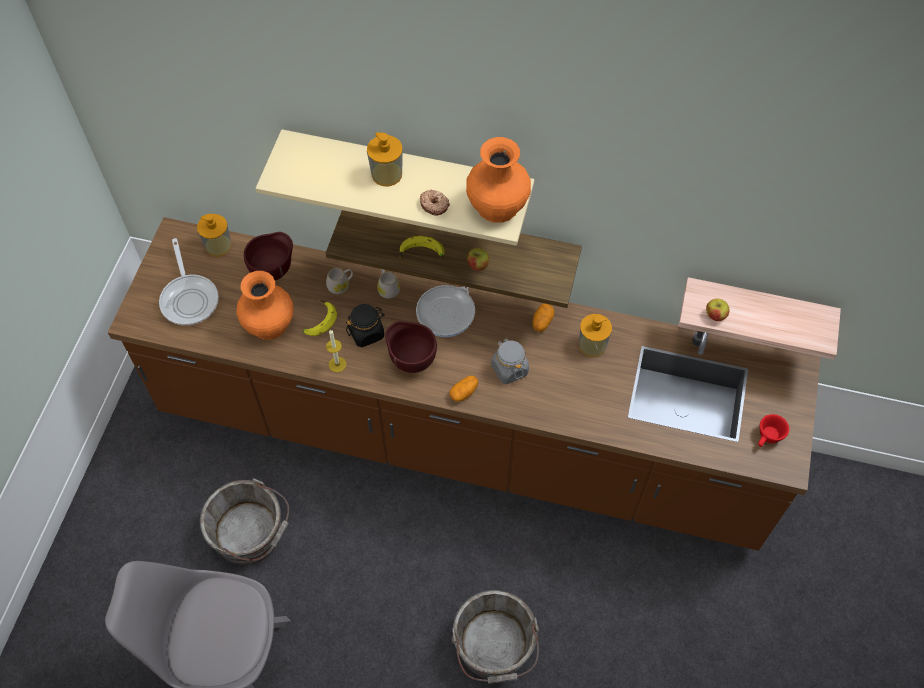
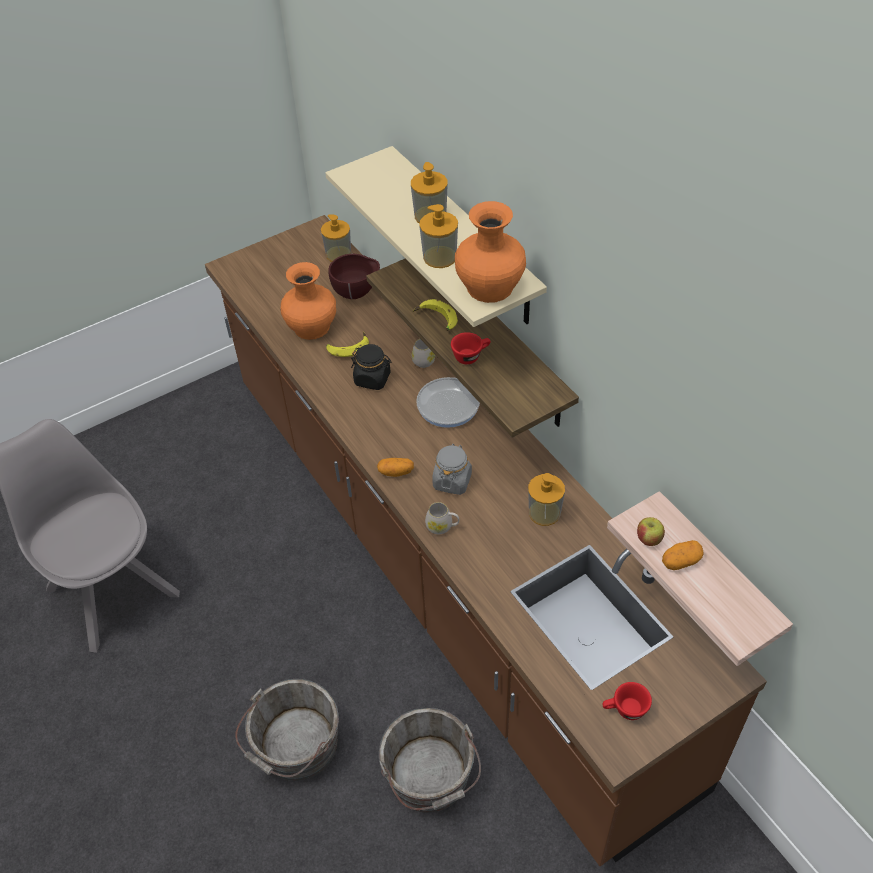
camera: 45 degrees right, 10 degrees down
frying pan [159,238,219,326] -> none
grey bucket [200,478,289,565] -> grey bucket moved to [379,708,481,813]
white mug [326,268,353,294] -> white mug moved to [425,502,460,534]
candle [326,329,346,372] -> none
brown bowl [385,321,437,373] -> none
donut [420,190,450,215] -> soap dispenser [419,204,458,268]
apple [467,248,489,271] -> red cup [451,332,490,364]
potato [532,303,554,332] -> potato moved to [662,540,704,570]

